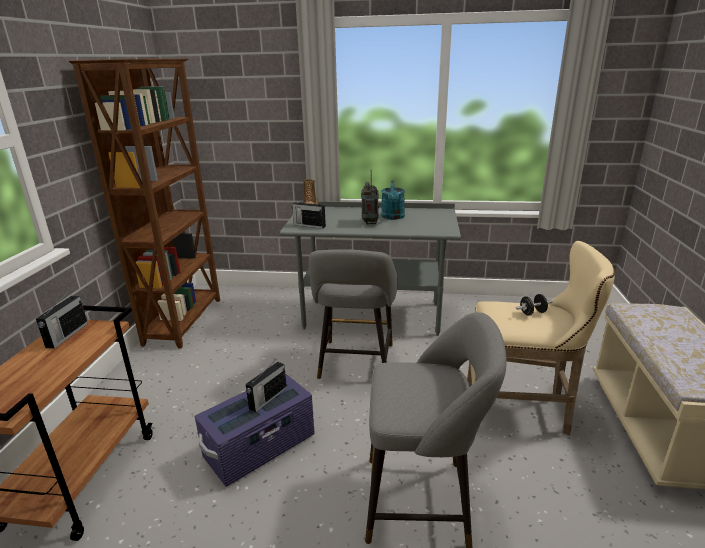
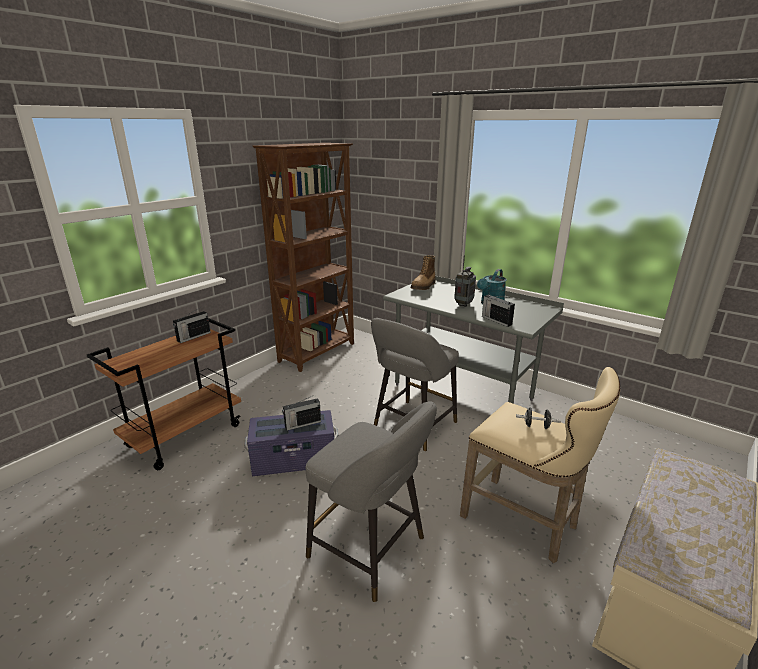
camera: 30 degrees right, 0 degrees up
radio [292,199,326,229] -> radio moved to [482,295,515,327]

